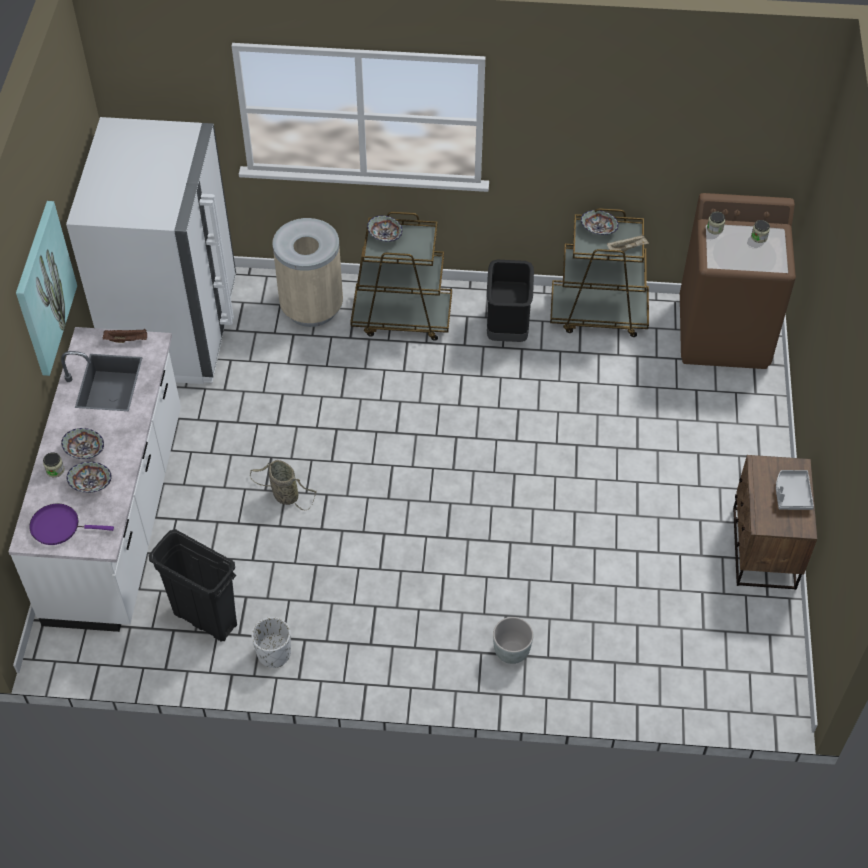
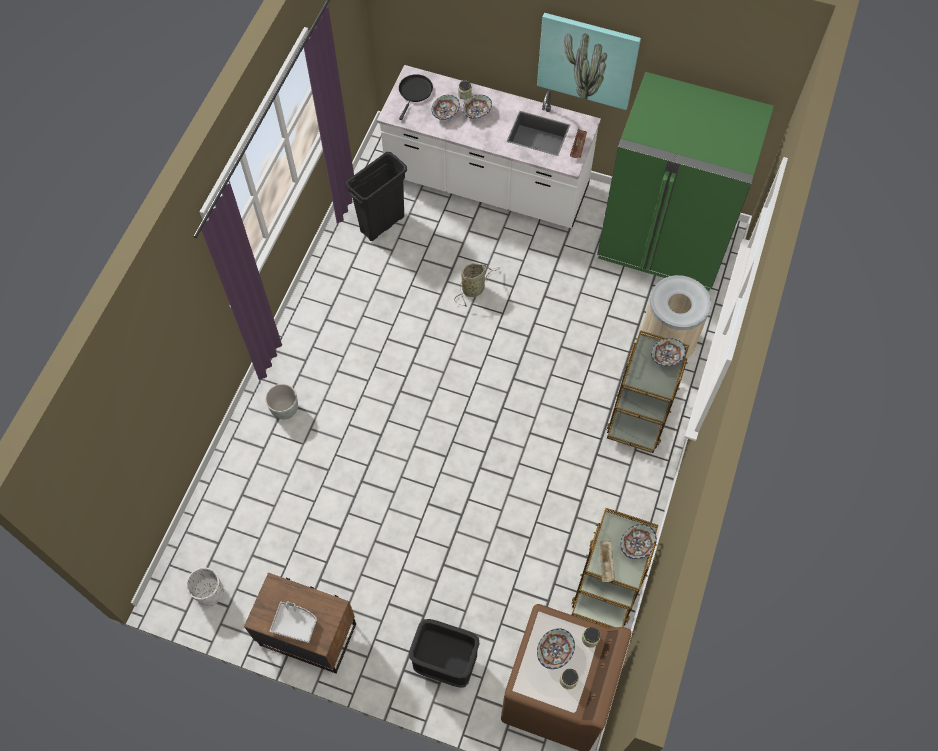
camera: 105 degrees right, 10 degrees up
purple frying pan [29,504,114,545] -> black frying pan [399,74,433,120]
white fridge [66,117,236,384] -> green fridge [597,72,774,291]
white planter [251,617,291,668] -> white planter moved to [186,567,224,606]
black trash can [487,260,534,342] -> black trash can moved to [409,619,479,688]
none -> bowl [537,628,575,669]

